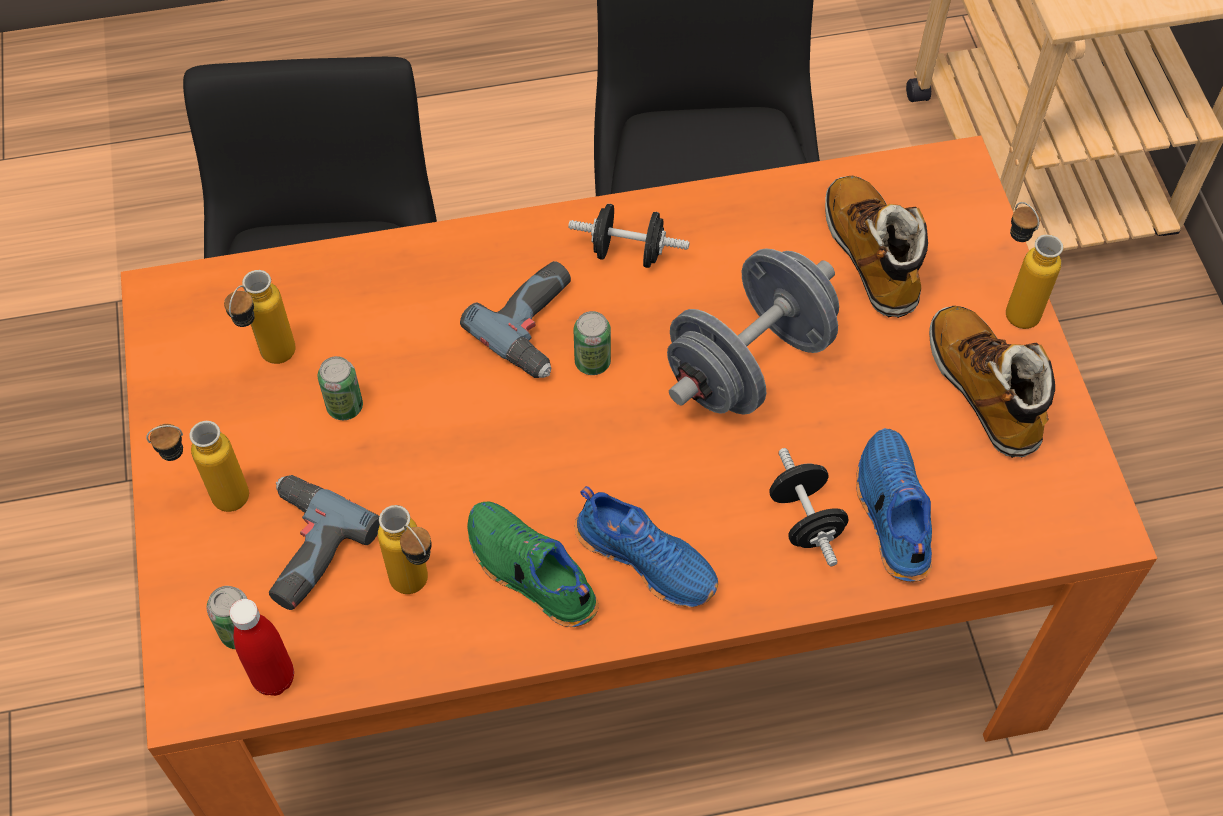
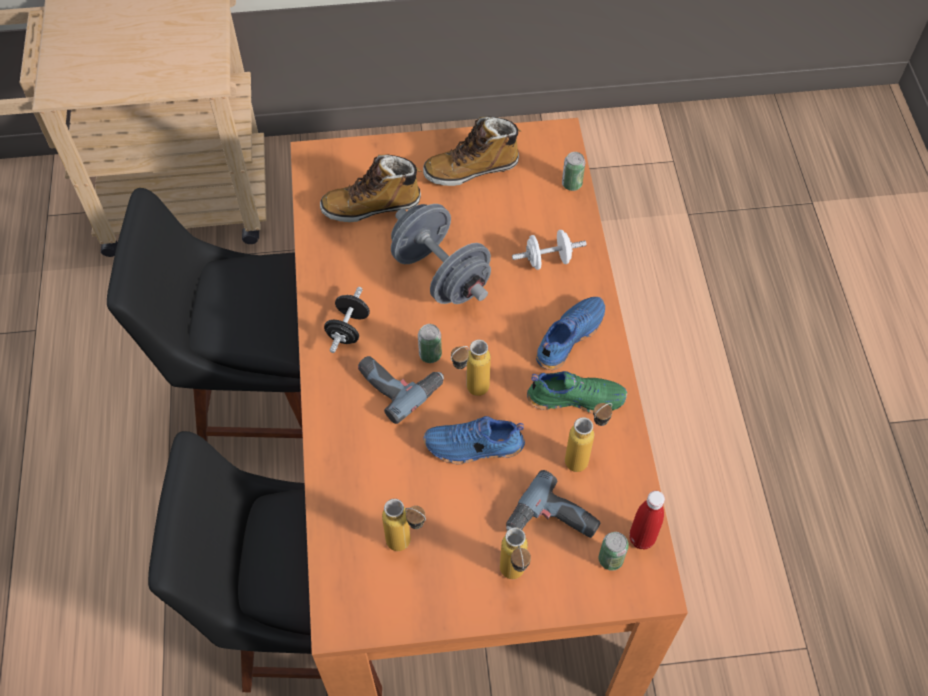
camera: 85 degrees left, 0 degrees up
can [318,356,363,420] -> can moved to [562,152,585,191]
green shoe [467,501,599,627] -> green shoe turned 135 degrees counterclockwise [527,371,627,414]
black dumbbell [769,448,848,566] -> white dumbbell [512,230,587,270]
blue shoe [856,428,932,582] -> blue shoe moved to [424,416,525,465]
bottle [1006,202,1063,329] -> bottle moved to [451,340,491,396]

